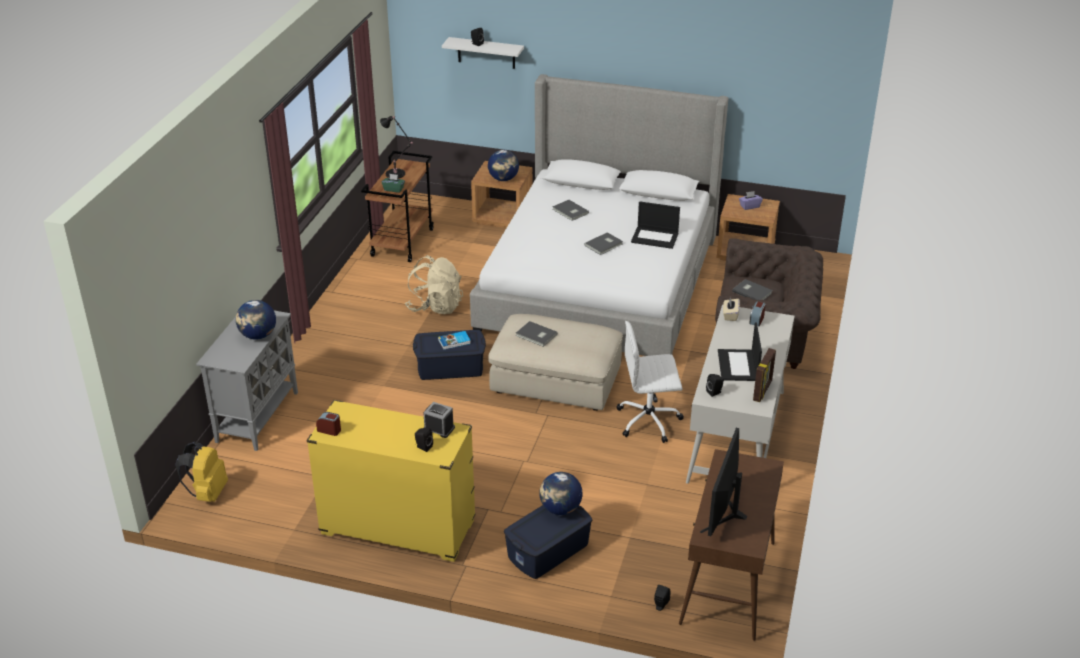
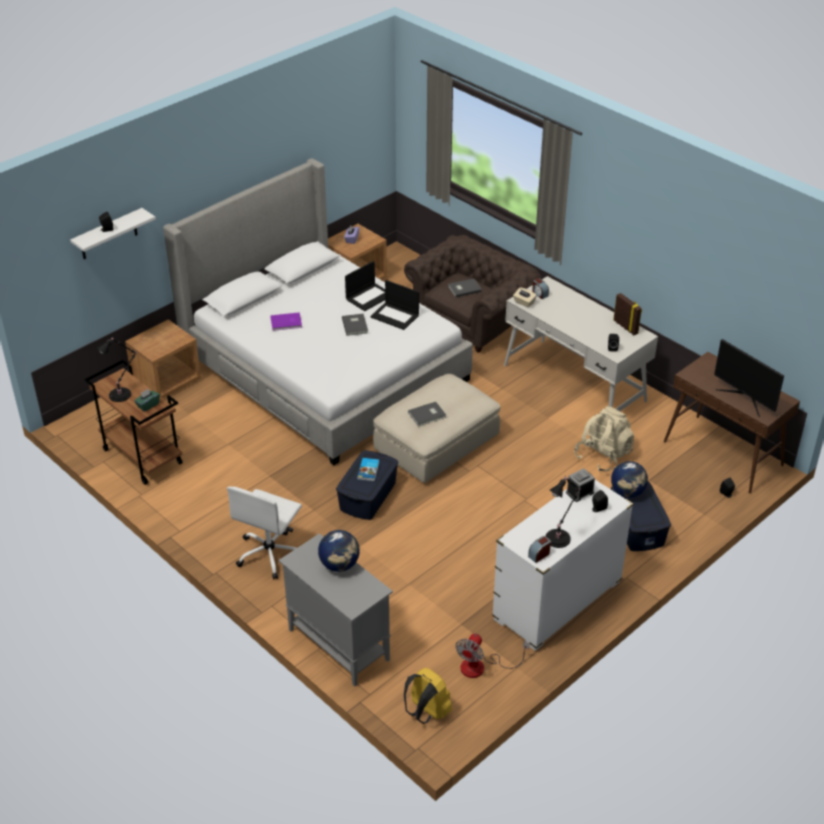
camera: 60 degrees left, 5 degrees up
yellow dresser [306,400,476,562] -> white dresser [492,480,633,651]
beige backpack [405,255,463,314] -> beige backpack moved to [574,406,634,472]
globe [488,150,519,181] -> none
grey book [552,200,589,221] -> purple book [270,312,302,331]
white office chair [616,321,684,443] -> white office chair moved to [227,486,302,579]
laptop [718,323,762,381] -> laptop moved to [370,280,419,330]
none -> fan [455,634,529,678]
none -> black table lamp [546,476,580,548]

